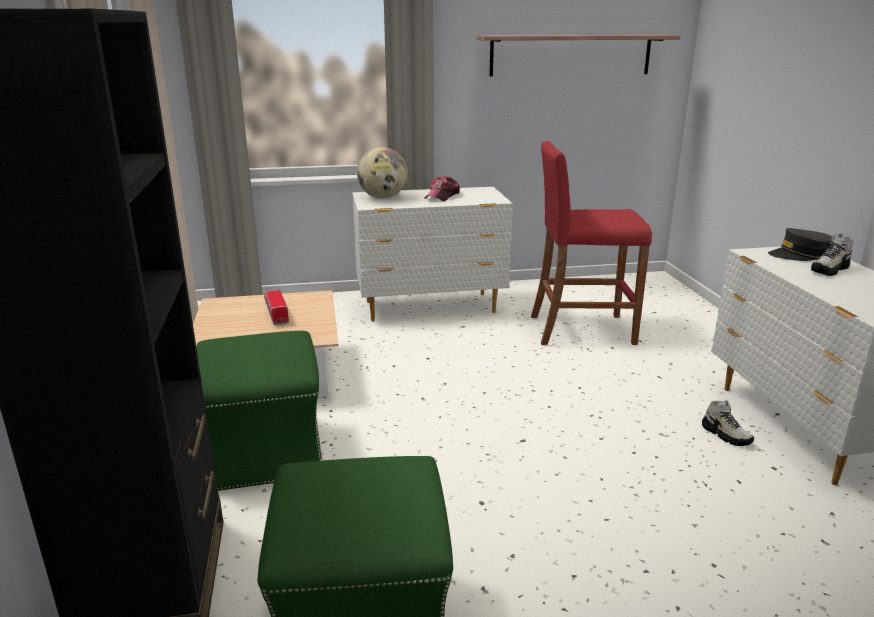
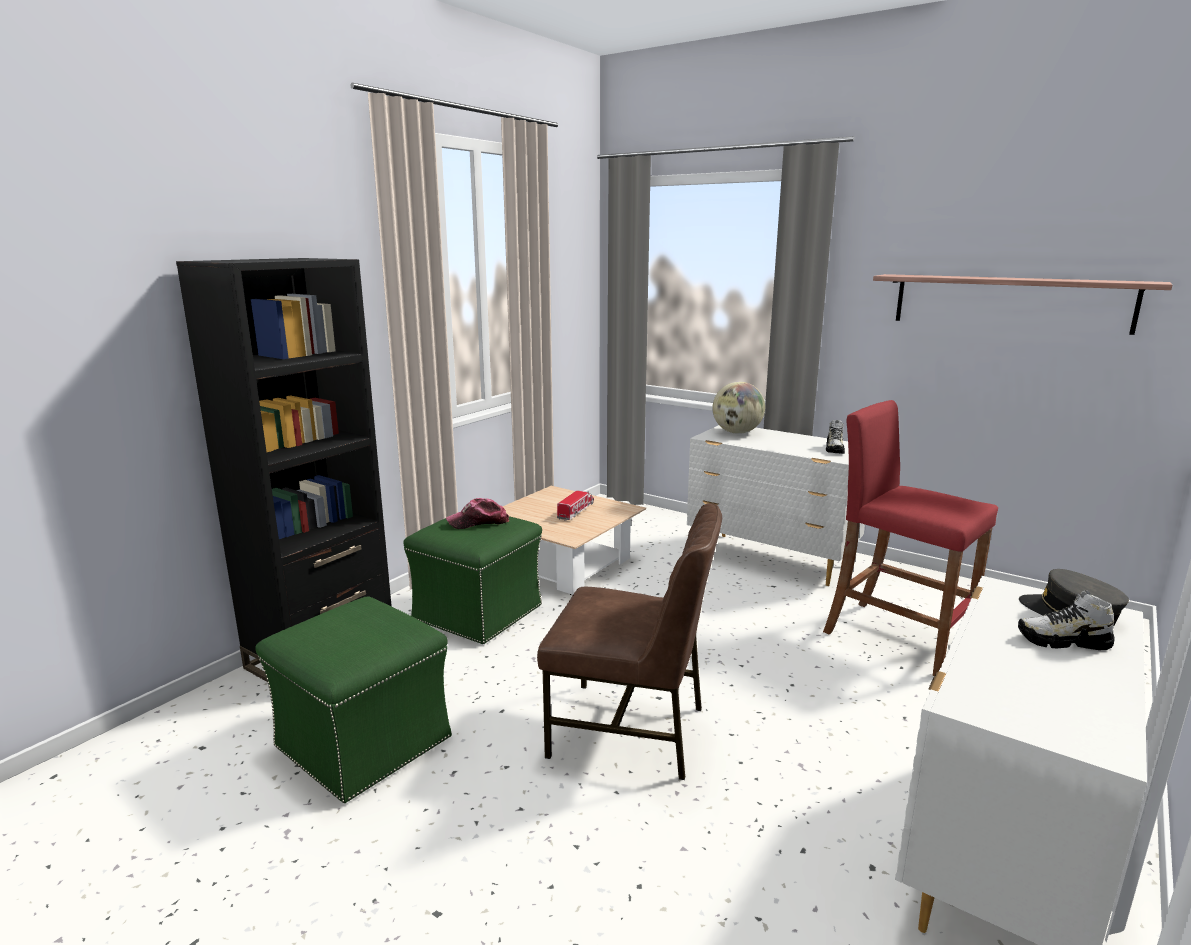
camera: 45 degrees right, 5 degrees down
cap [425,176,460,201] -> cap moved to [446,498,509,529]
shoe [702,401,754,446] -> shoe moved to [826,420,845,454]
none -> brown chair [537,503,722,780]

